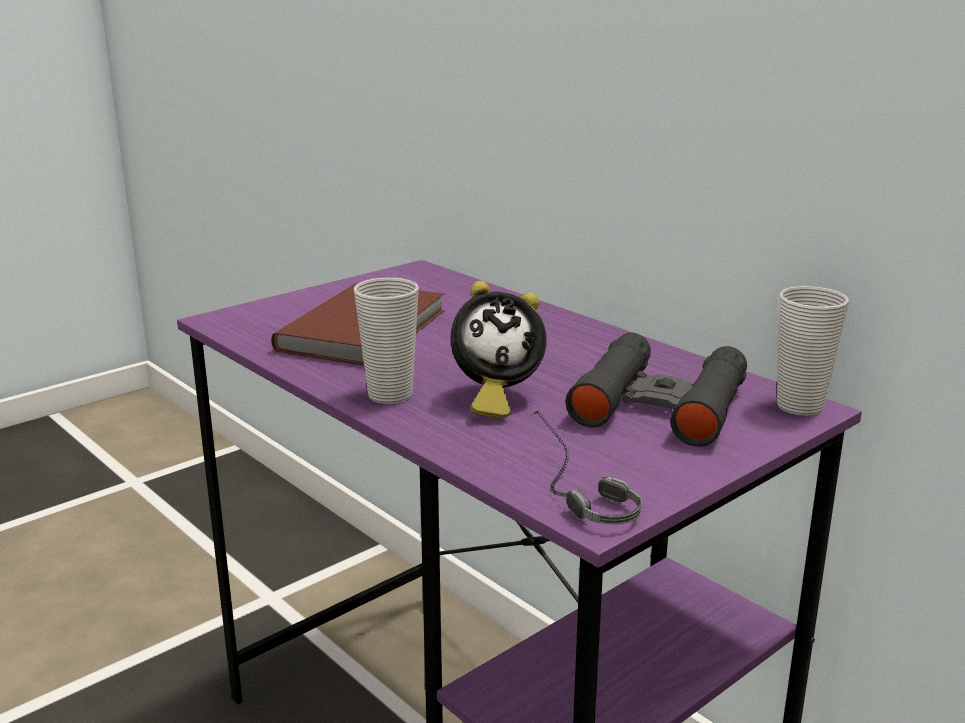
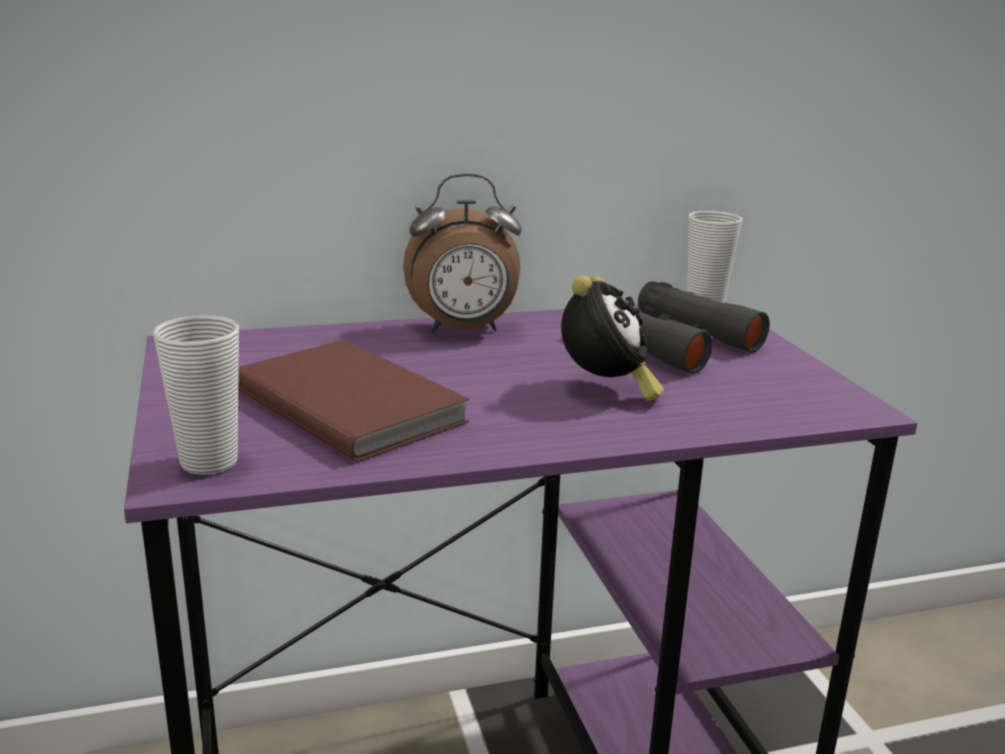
camera: 65 degrees left, 0 degrees up
cup [354,277,419,404] -> cup moved to [153,315,239,475]
headphones [529,411,642,525] -> none
none -> alarm clock [403,173,522,333]

